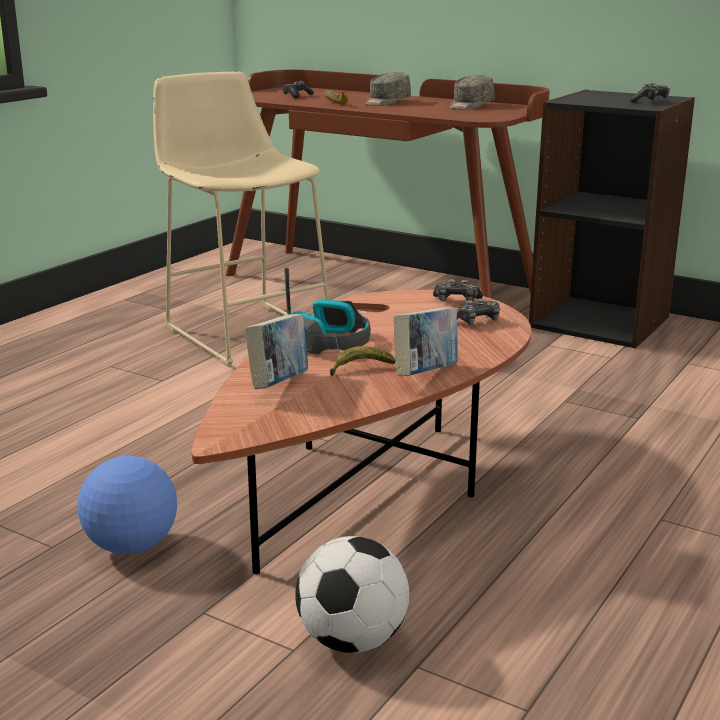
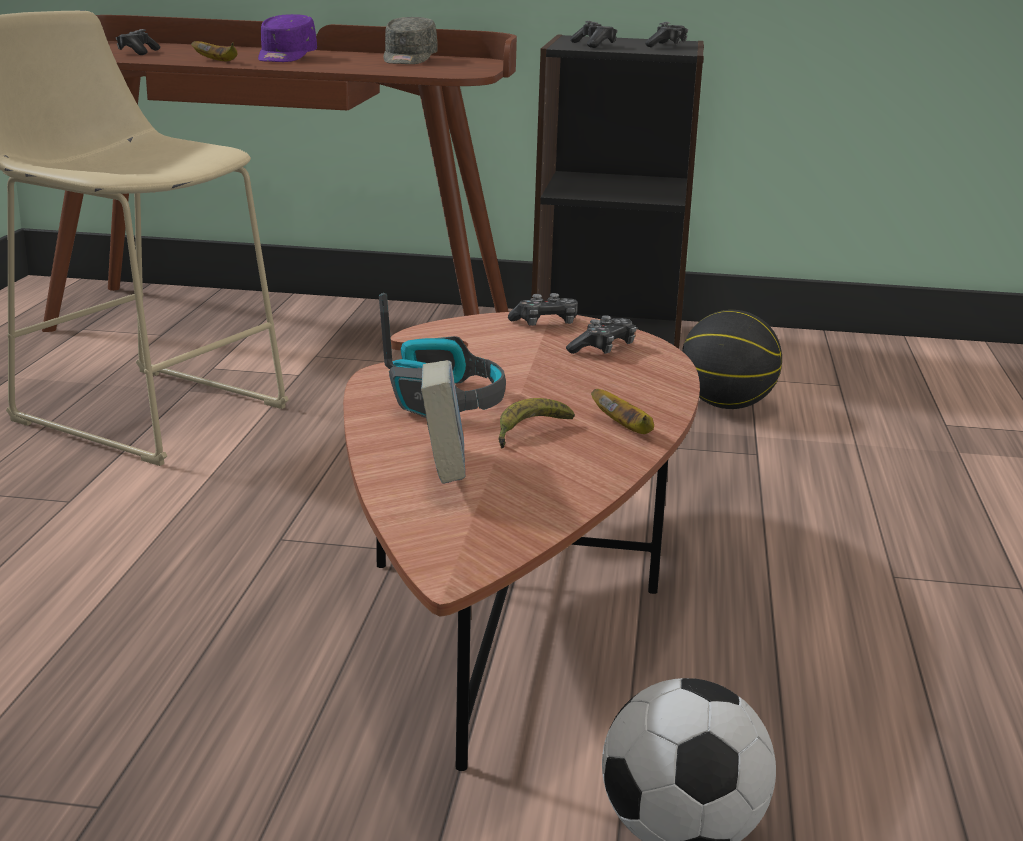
camera: 25 degrees left, 0 degrees up
football [77,456,177,554] -> none
grey cap [365,72,411,106] -> purple cap [258,14,317,62]
book [393,307,458,376] -> banana [591,389,654,434]
none -> game controller [570,21,617,48]
none -> basketball [682,310,782,409]

